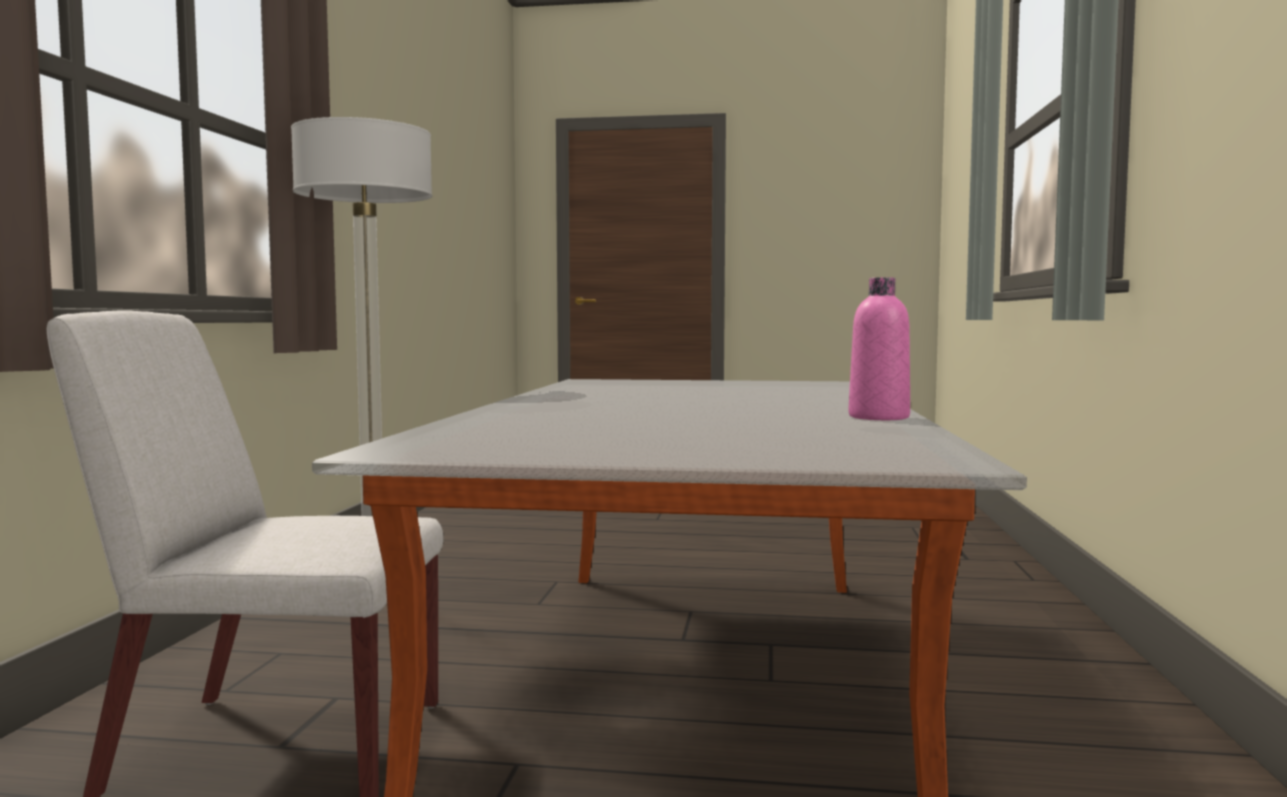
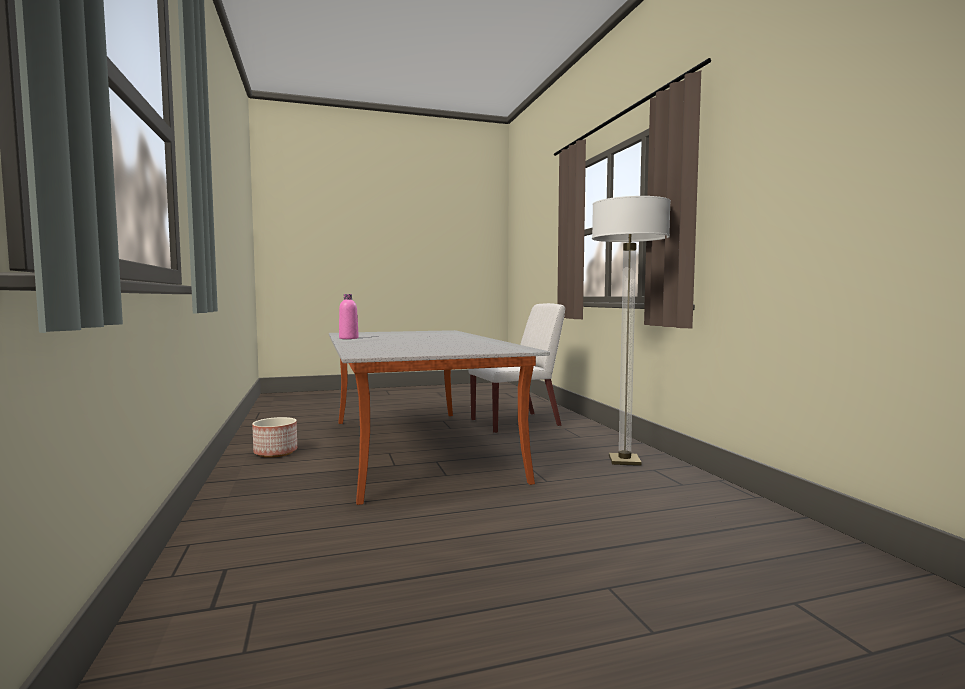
camera: 155 degrees right, 0 degrees up
none -> planter [252,417,297,458]

